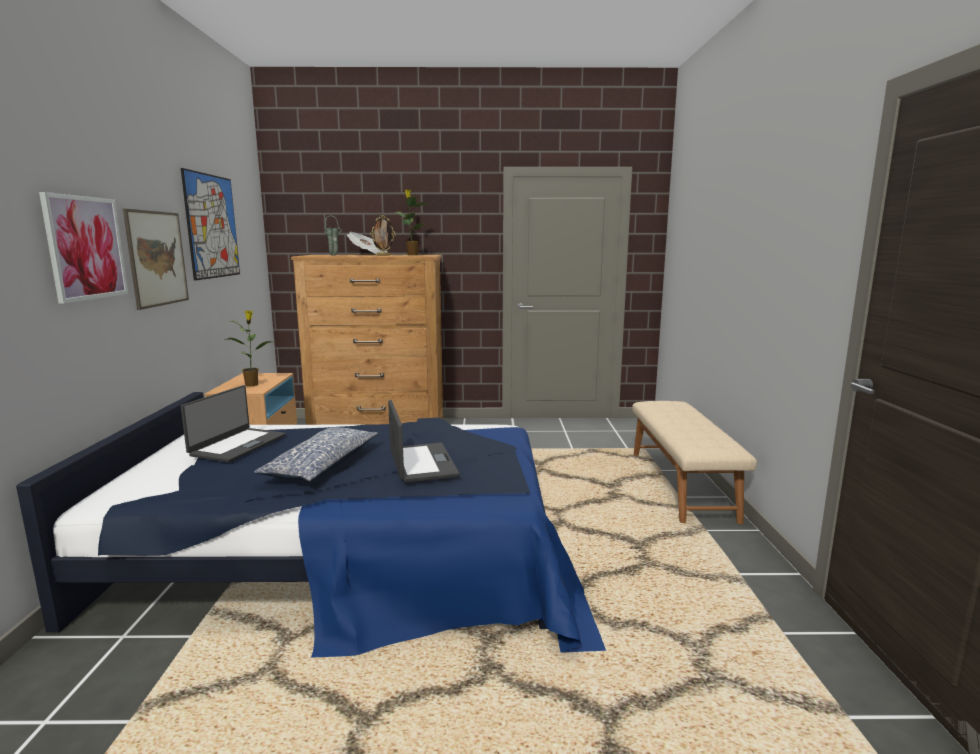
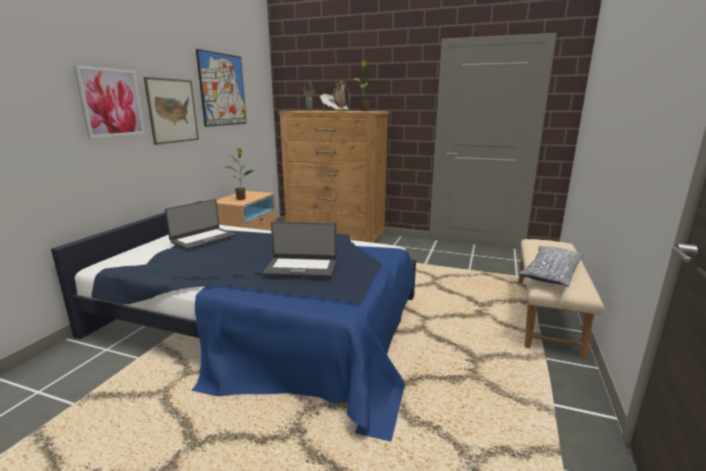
camera: 20 degrees right, 5 degrees up
pillow [254,427,378,482] -> pillow moved to [518,246,583,287]
laptop [388,400,459,482] -> laptop turned 90 degrees clockwise [263,222,336,277]

